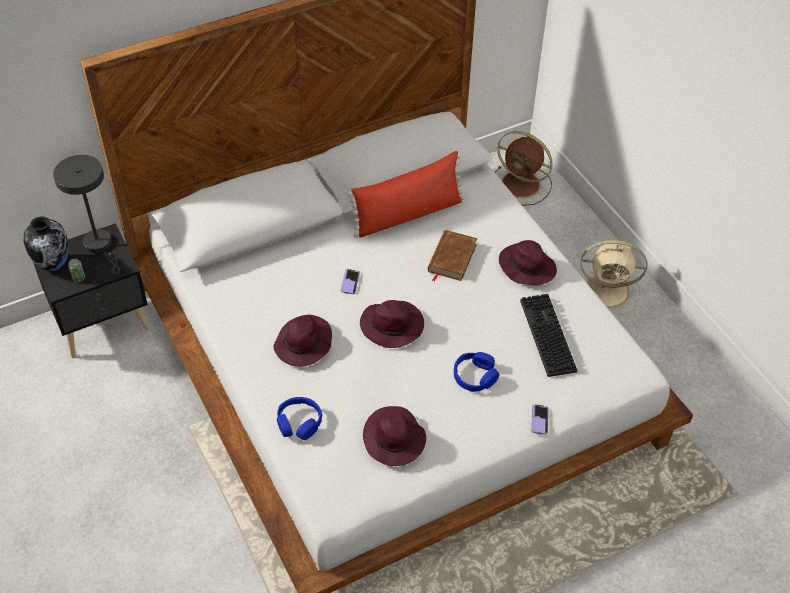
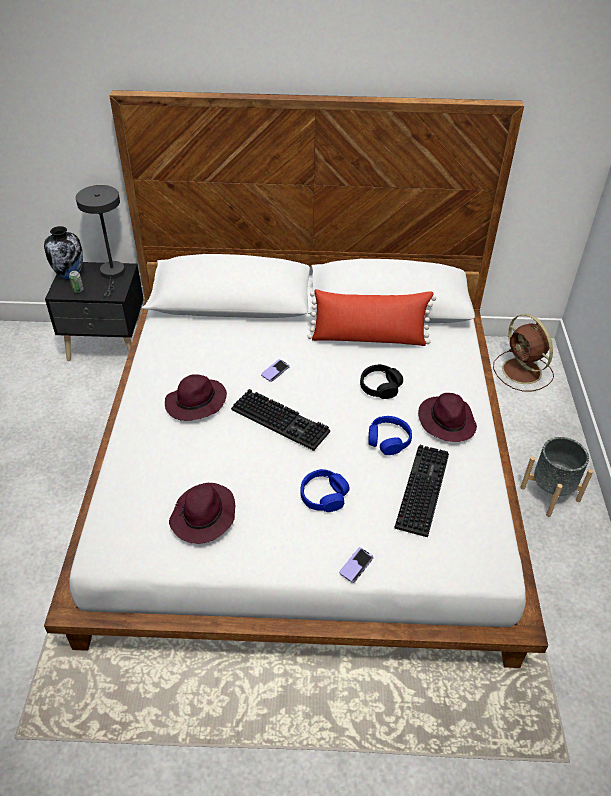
camera: 30 degrees right, 5 degrees down
blue headphones [277,397,322,440] -> blue headphones moved to [368,416,412,455]
purple hat [360,300,424,348] -> keyboard [231,389,330,451]
brown book [428,230,477,281] -> black headphones [360,364,403,399]
beige fan [581,240,647,315] -> grey planter [520,437,593,517]

